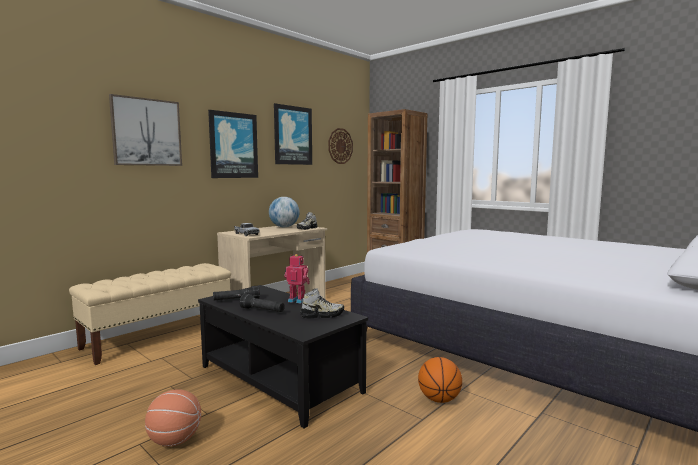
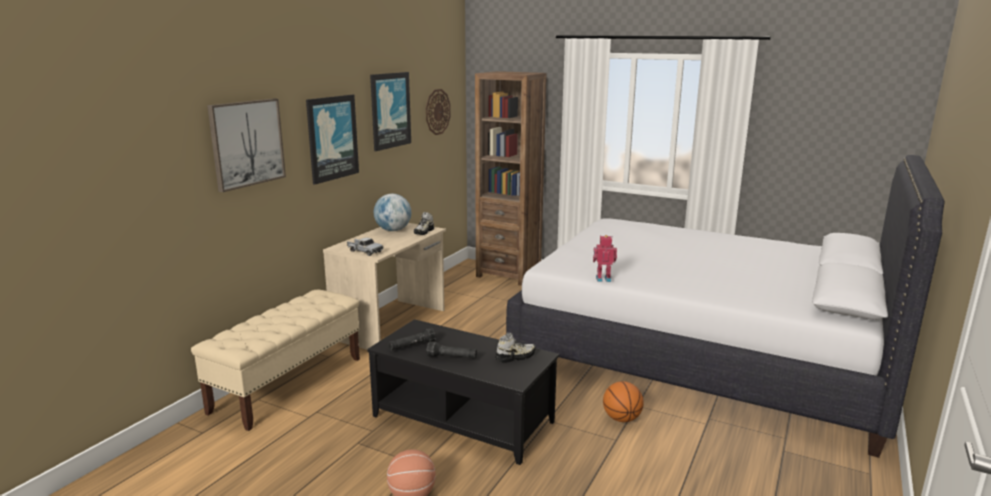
camera: 15 degrees left, 10 degrees up
toy robot [284,254,310,303] -> toy robot moved to [593,235,617,282]

